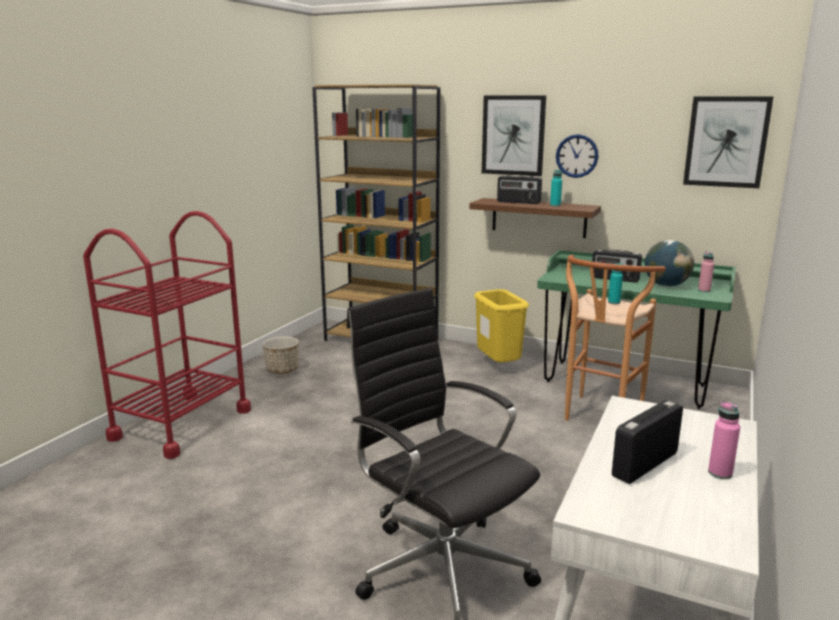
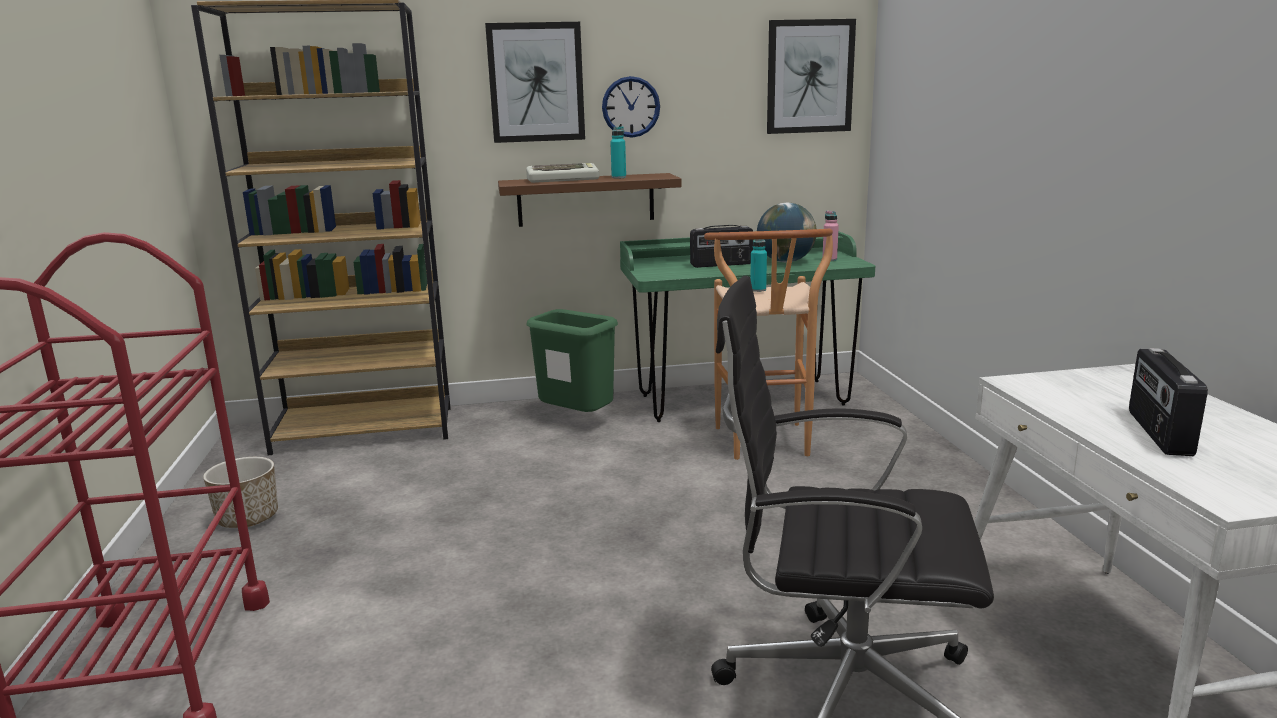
camera: 35 degrees left, 0 degrees up
yellow trash can [474,289,529,362] -> green trash can [526,309,618,412]
radio [497,174,542,204] -> keyboard [526,163,599,183]
pink bottle [708,401,740,479] -> none

